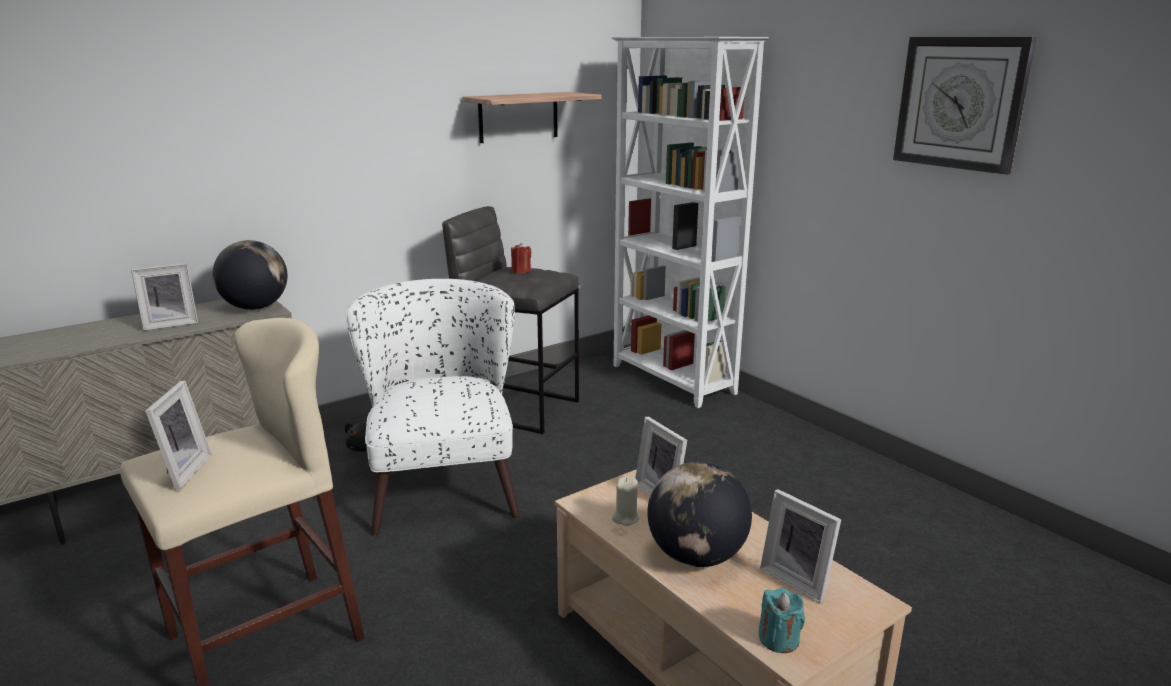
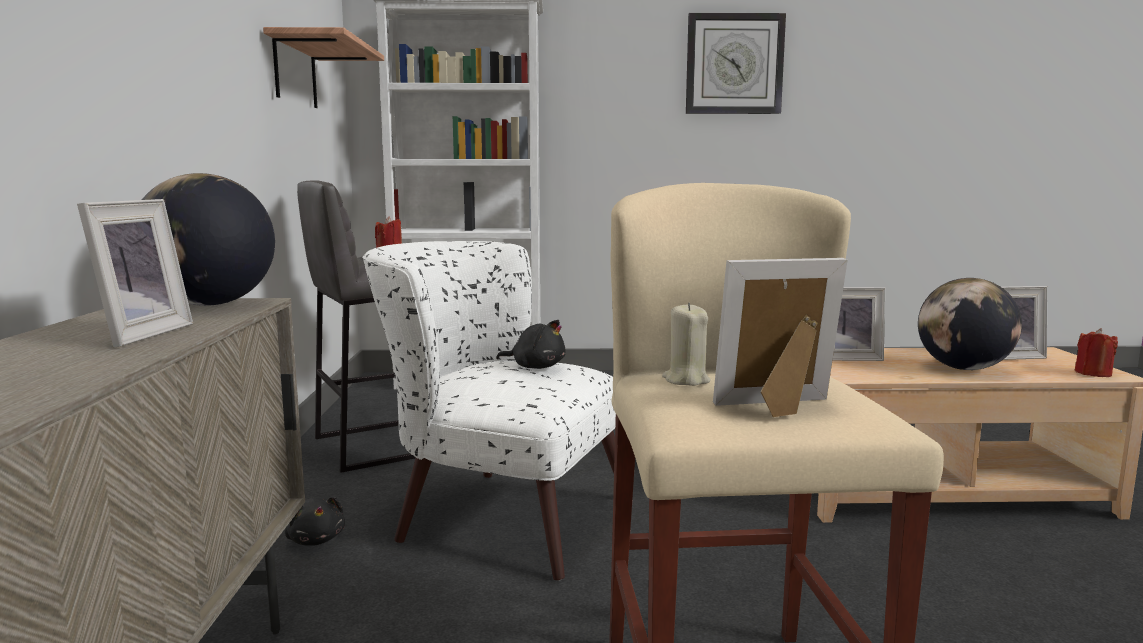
camera: 55 degrees left, 10 degrees down
picture frame [145,381,212,490] -> picture frame turned 45 degrees counterclockwise [713,258,848,417]
beige candle [612,476,639,526] -> beige candle moved to [662,303,711,386]
turquoise candle [759,588,805,653] -> red candle [1075,328,1118,377]
none -> black plush toy [496,320,566,369]

